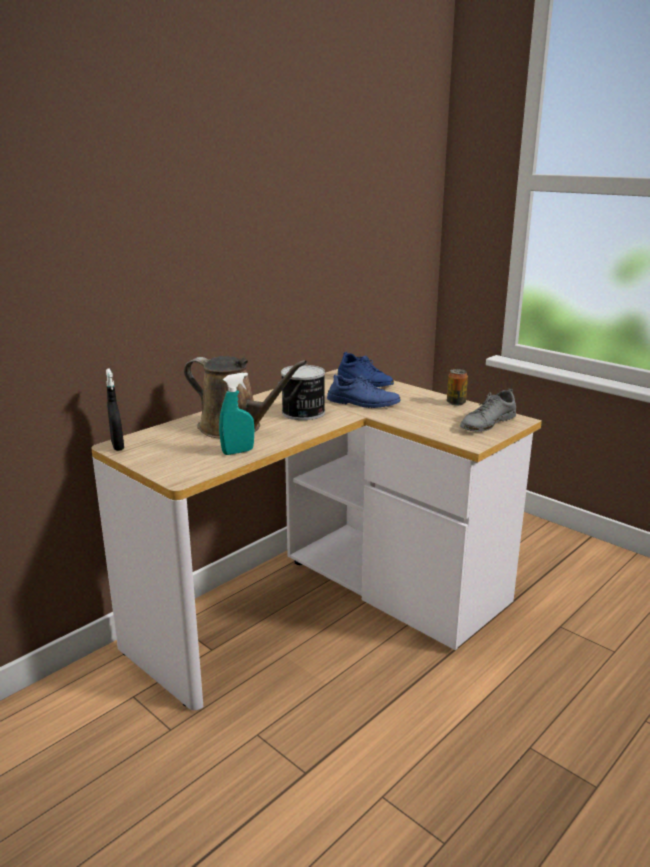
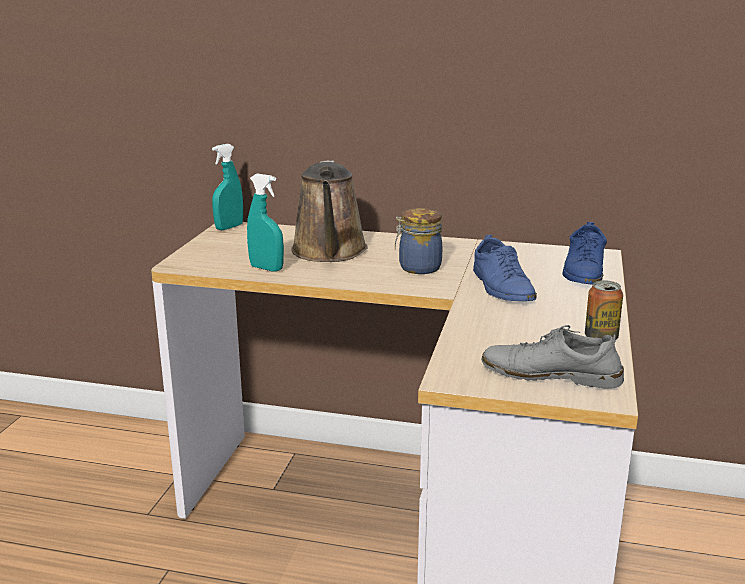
camera: 60 degrees right, 0 degrees up
black spray bottle [106,368,124,451] -> turquoise spray bottle [212,144,243,231]
can [281,365,325,420] -> jar [395,208,442,274]

